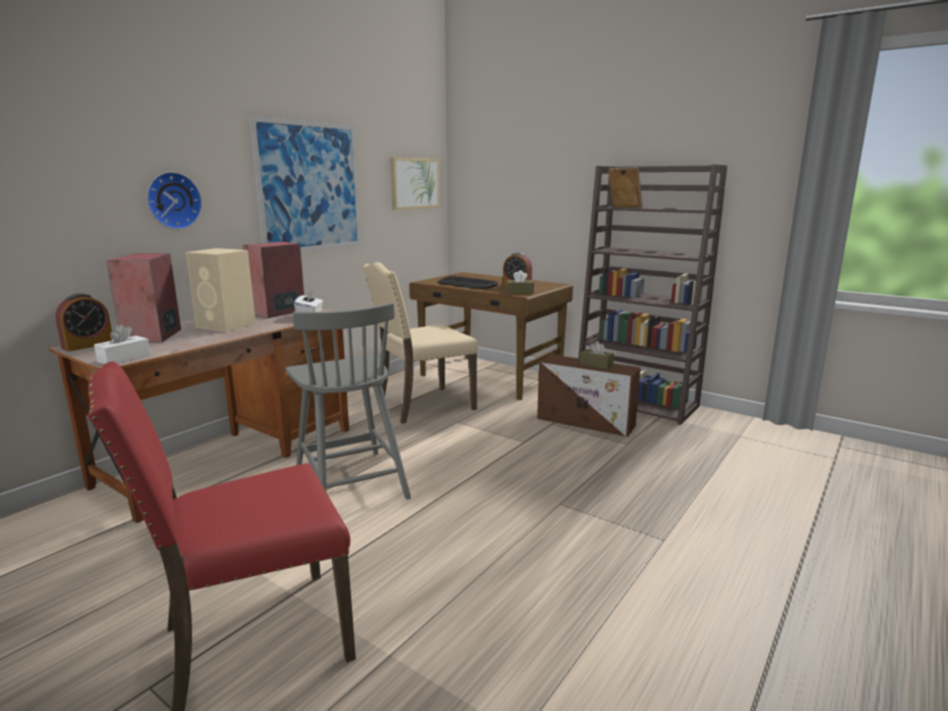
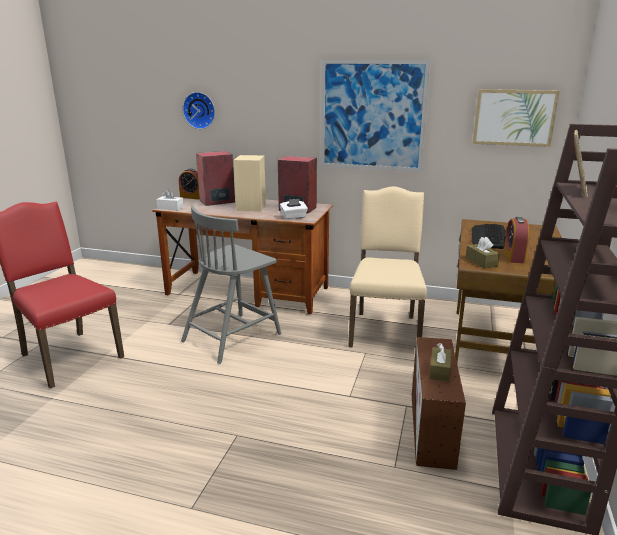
camera: 70 degrees right, 5 degrees up
wall clock [147,172,202,230] -> wall clock moved to [183,92,215,129]
beige chair [362,262,478,424] -> beige chair turned 60 degrees clockwise [349,186,427,348]

